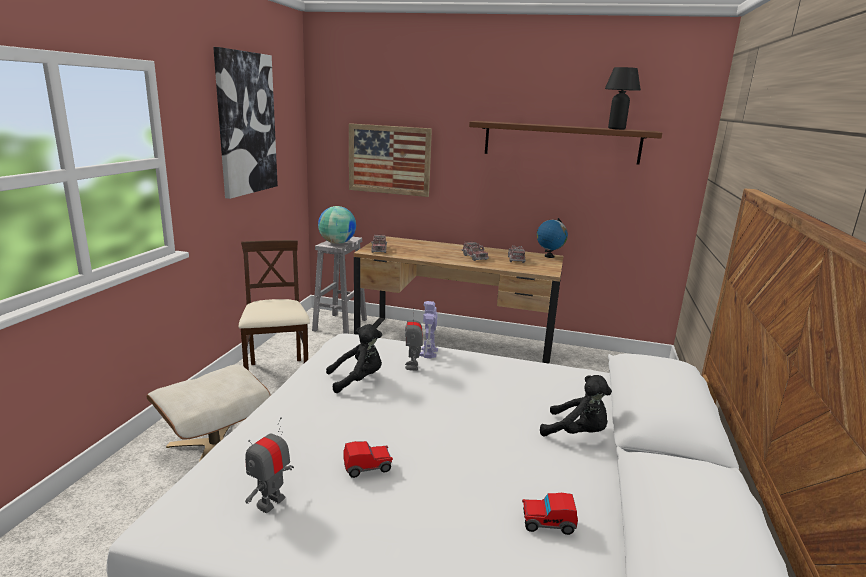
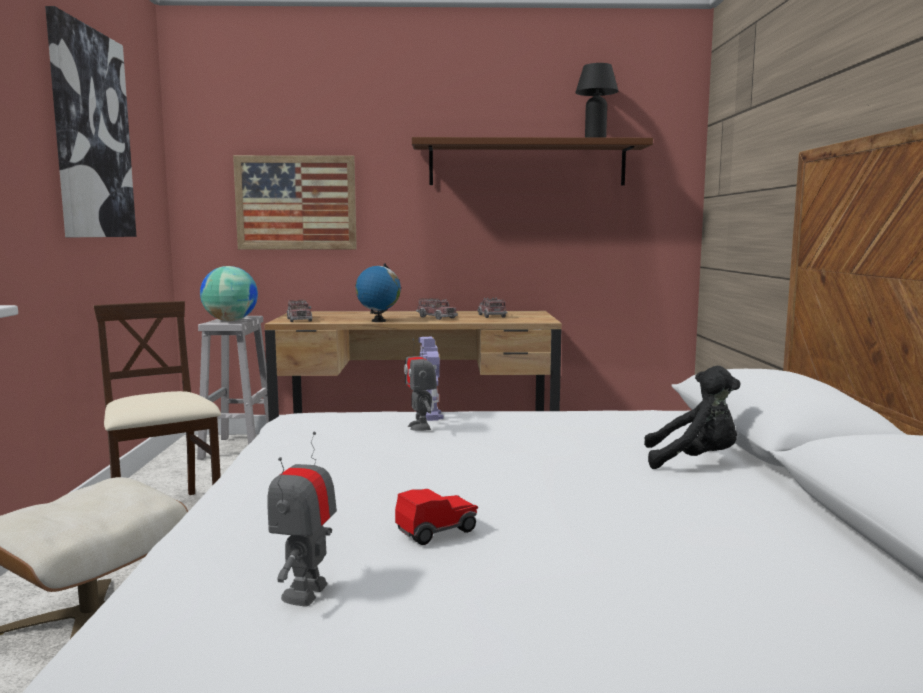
camera: 15 degrees left, 10 degrees down
black plush toy [326,324,382,393] -> none
toy car [522,493,578,535] -> none
globe [537,218,568,258] -> globe moved to [356,263,401,322]

